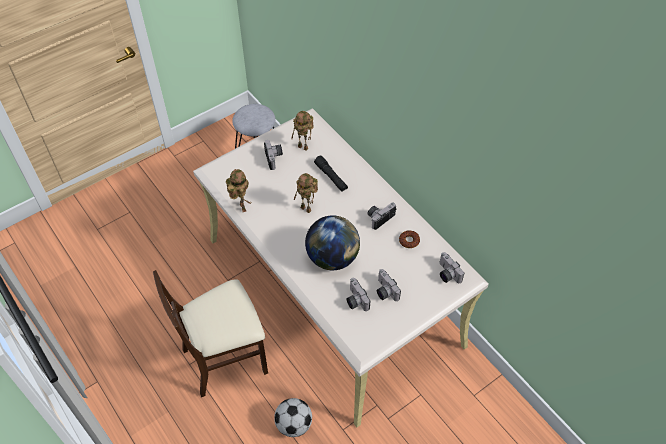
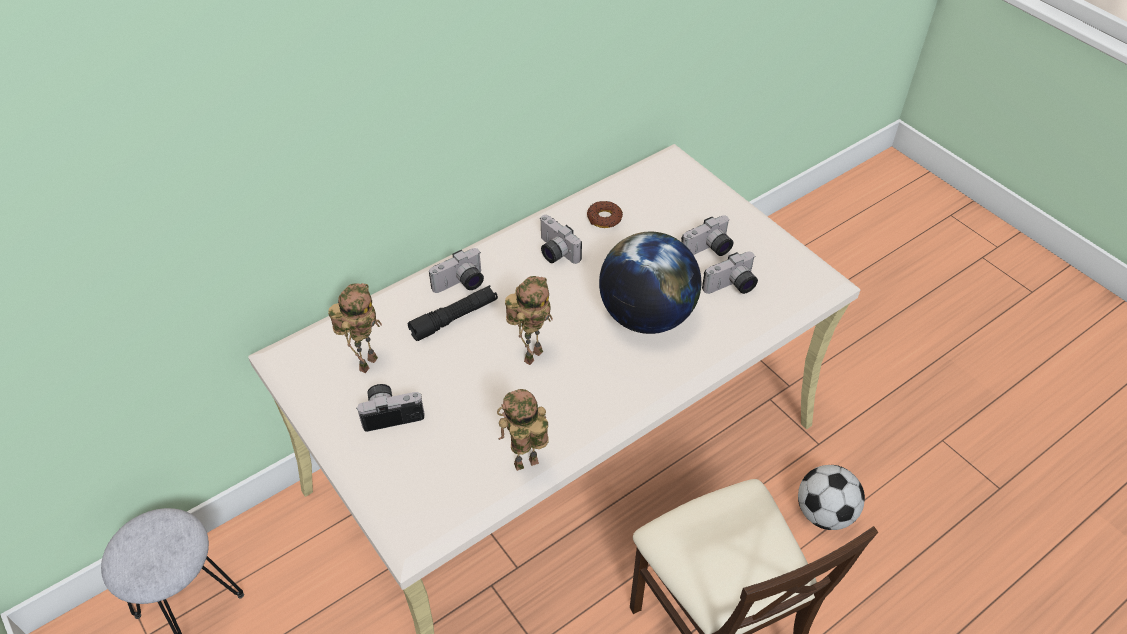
camera: 90 degrees left, 5 degrees down
camera [439,252,464,283] -> camera moved to [429,248,484,293]

